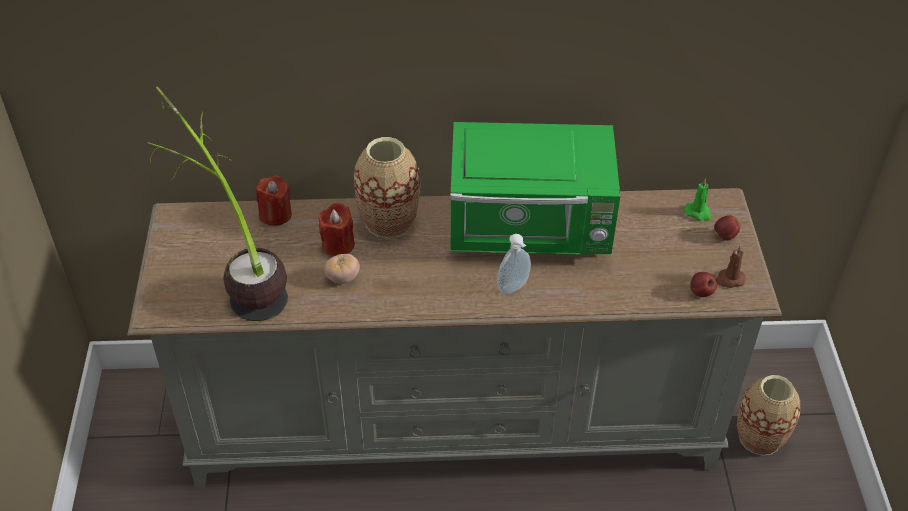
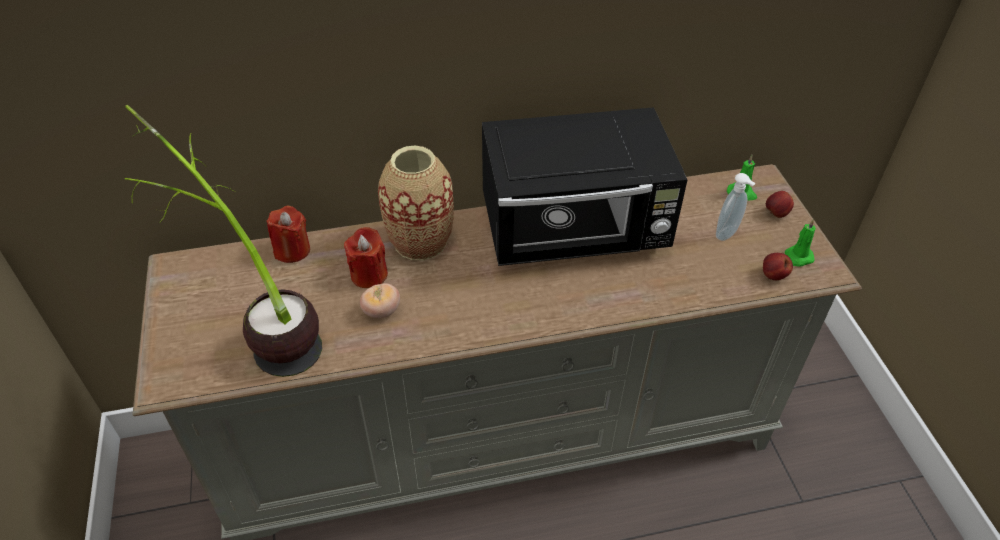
camera: 10 degrees left, 0 degrees up
green microwave [450,122,620,255] -> black microwave [482,107,687,266]
soap dispenser [497,234,531,294] -> soap dispenser moved to [716,173,756,241]
brown candle [716,245,746,288] -> green candle [785,219,816,267]
vase [737,375,800,456] -> none

